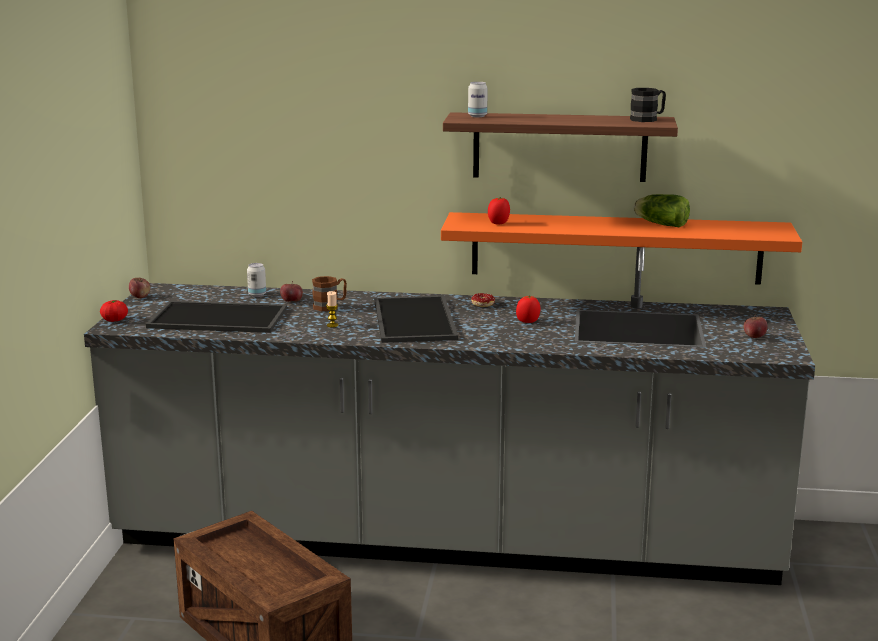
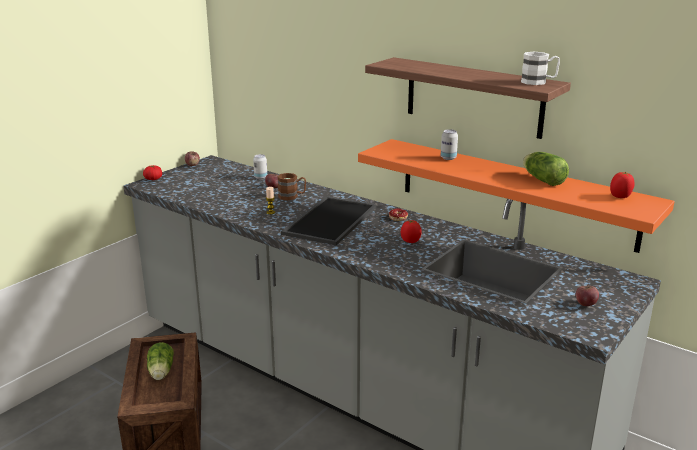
camera: 30 degrees right, 5 degrees up
tray [146,301,287,333] -> none
can [468,82,488,117] -> can moved to [441,129,458,160]
tomato [488,197,510,225] -> tomato moved to [610,172,635,198]
black mug [630,88,666,122] -> white mug [521,52,560,85]
none -> lettuce [147,342,174,380]

